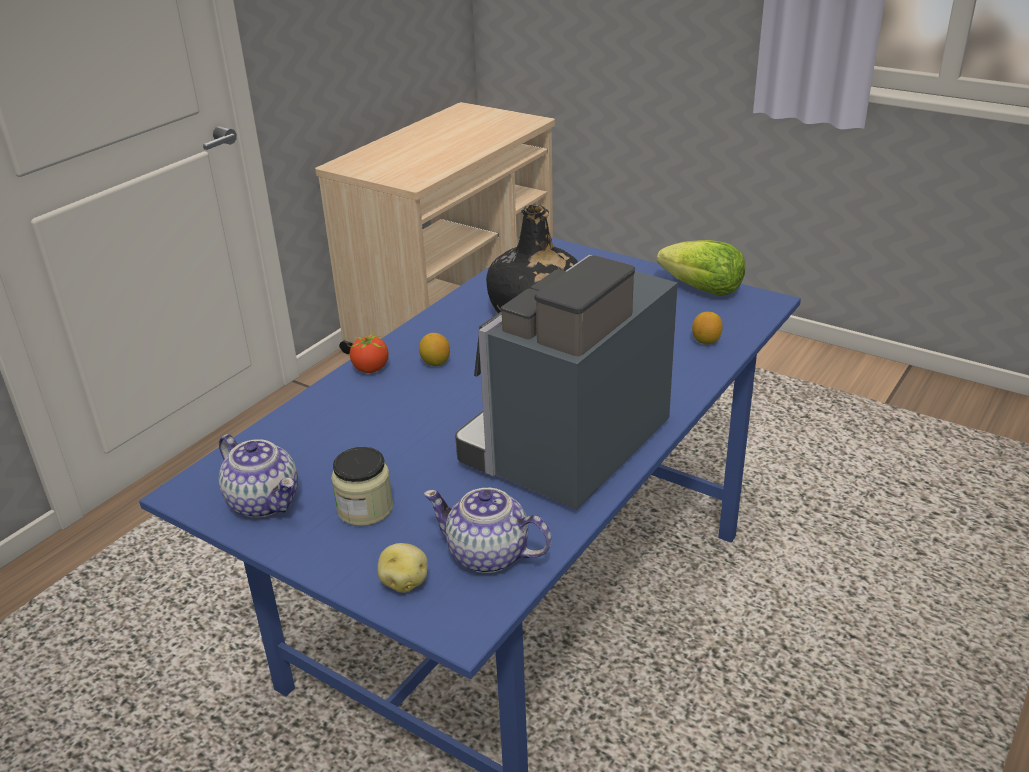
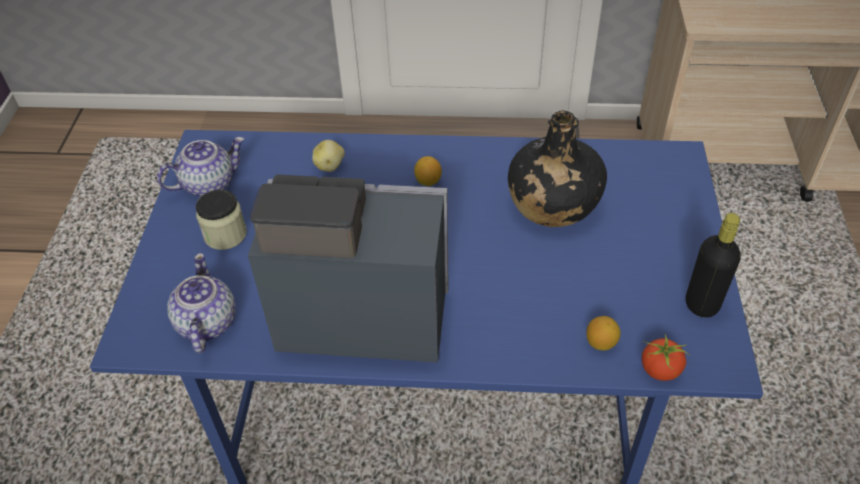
camera: 60 degrees right, 15 degrees up
teapot [219,434,298,518] -> teapot turned 135 degrees counterclockwise [157,137,245,197]
tomato [348,333,389,373] -> tomato moved to [642,334,690,381]
potato [377,543,428,593] -> potato moved to [312,140,345,172]
lettuce [657,240,745,296] -> black bottle [686,213,741,318]

